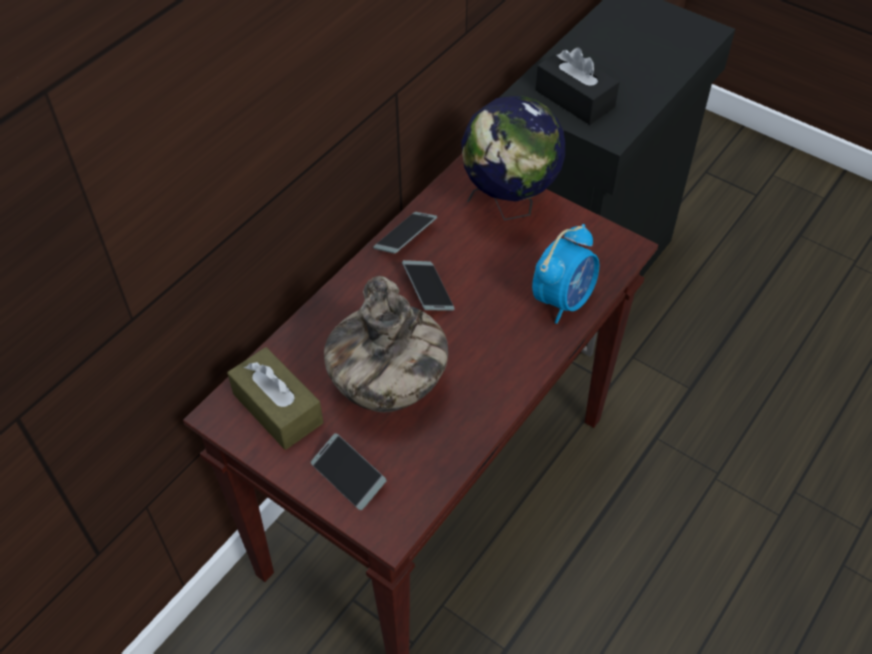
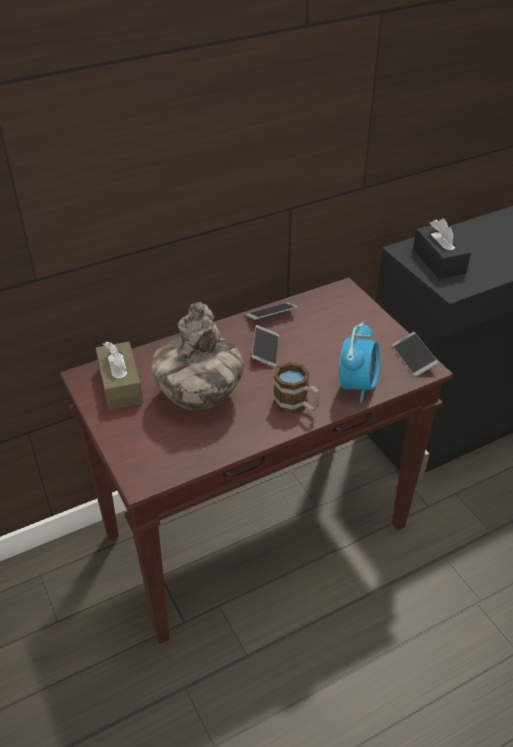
camera: 25 degrees right, 10 degrees down
phone [311,433,387,510] -> phone moved to [392,332,438,377]
globe [461,96,565,220] -> none
alarm clock [532,224,599,324] -> alarm clock turned 45 degrees counterclockwise [339,322,380,403]
none -> mug [273,362,320,415]

